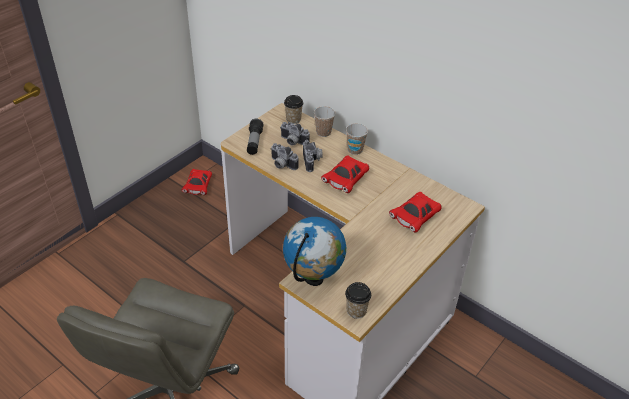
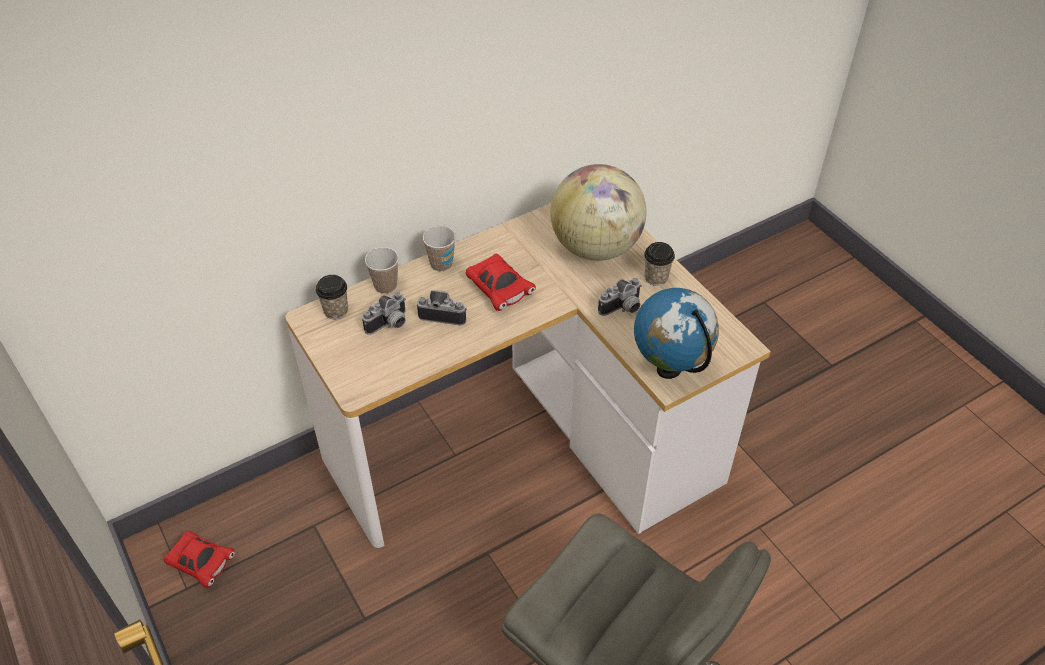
camera: 70 degrees left, 5 degrees up
flashlight [247,119,264,155] -> none
camera [270,143,299,170] -> camera moved to [598,277,642,316]
cup [345,282,371,319] -> cup moved to [644,242,675,286]
red toy car [389,192,442,233] -> globe [550,164,646,261]

